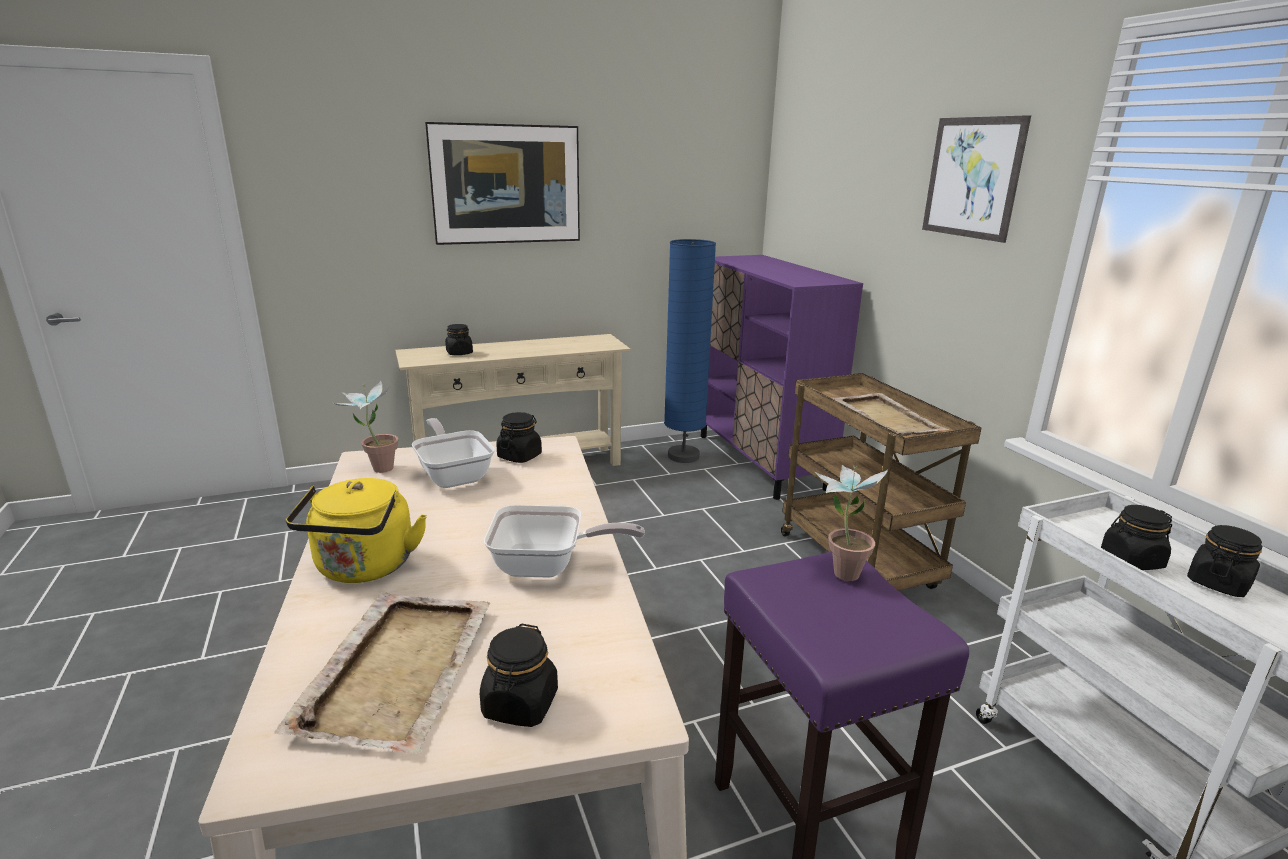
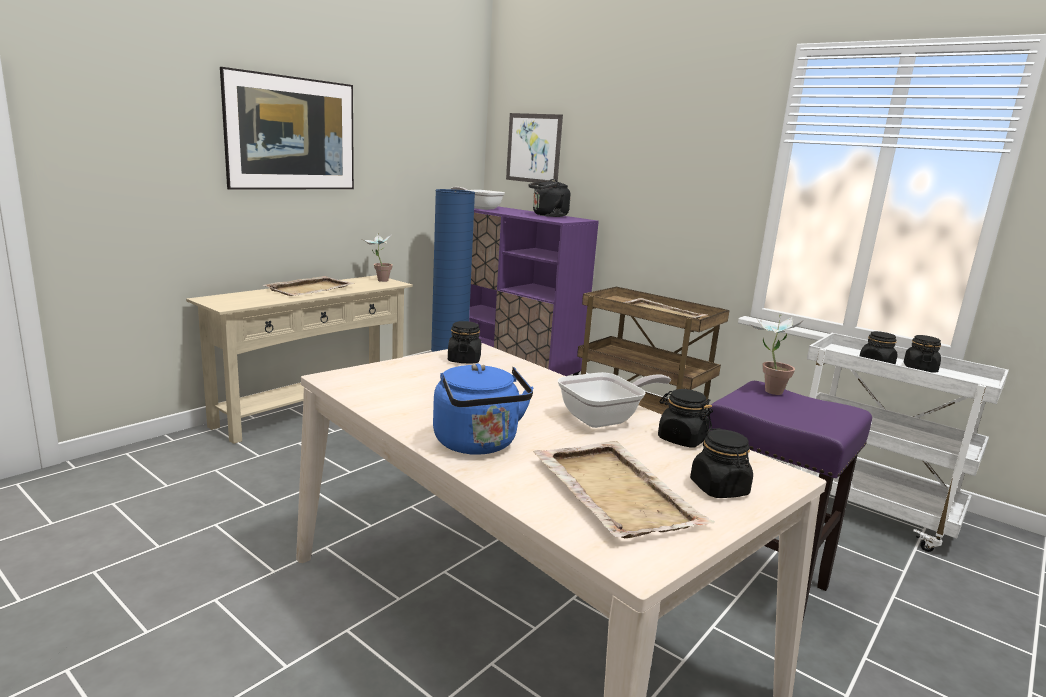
camera: 30 degrees left, 5 degrees down
yellow kettle [286,478,427,583] -> blue kettle [433,363,533,455]
potted plant [333,380,398,473] -> potted plant moved to [363,233,393,282]
frying pan [412,418,495,488] -> frying pan moved to [451,187,505,210]
black jar [445,324,473,355] -> black jar moved to [658,389,713,447]
picture [922,115,1031,243] -> picture moved to [506,113,563,183]
none -> beige tray [263,276,355,296]
none -> black kettle [528,179,571,217]

